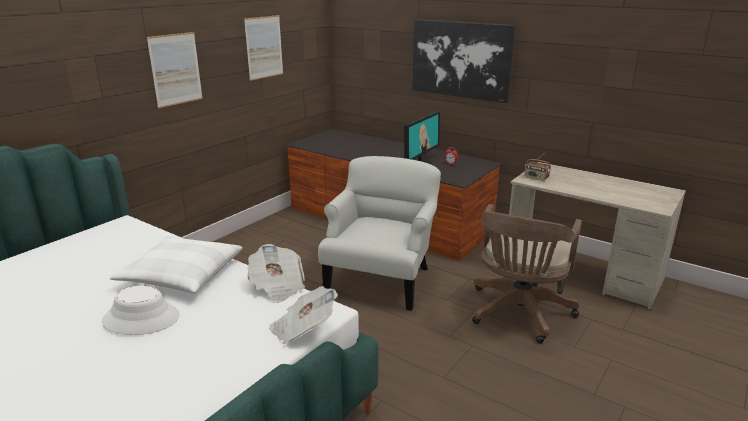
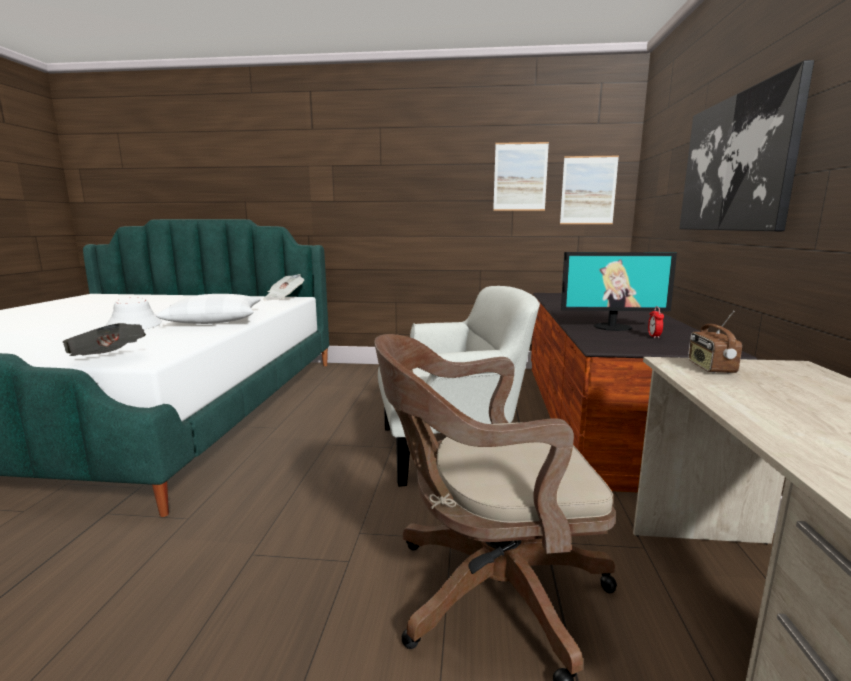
camera: 60 degrees right, 10 degrees down
picture [147,32,203,108] -> picture moved to [560,156,619,224]
newspaper [247,244,305,303] -> newspaper moved to [263,274,304,301]

